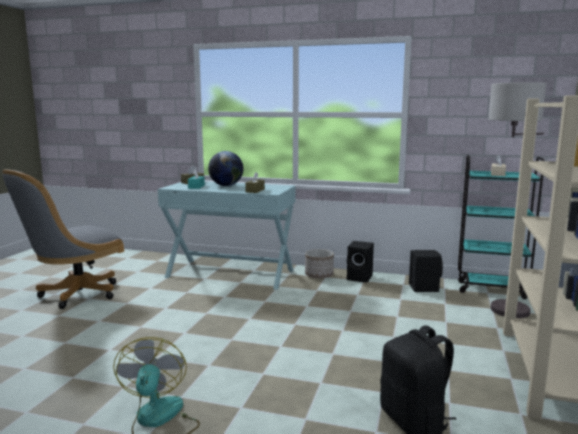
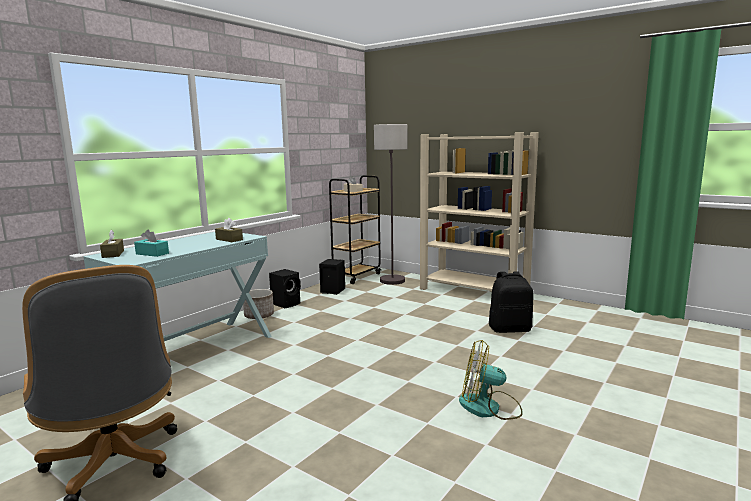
camera: 70 degrees left, 0 degrees up
globe [208,151,243,186] -> none
turquoise cart [458,155,544,299] -> brown cart [329,176,381,284]

